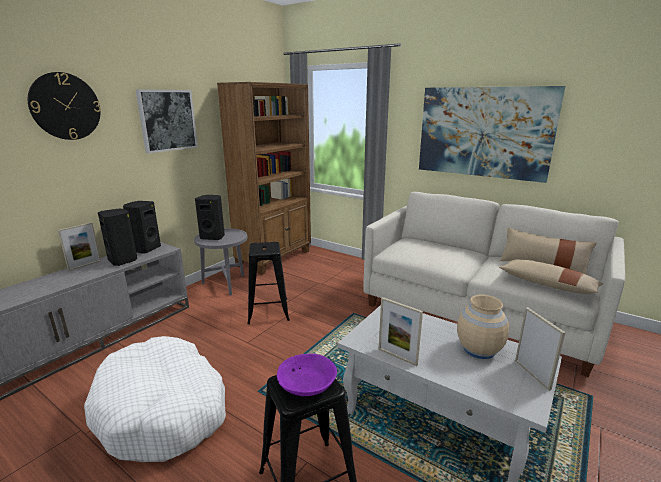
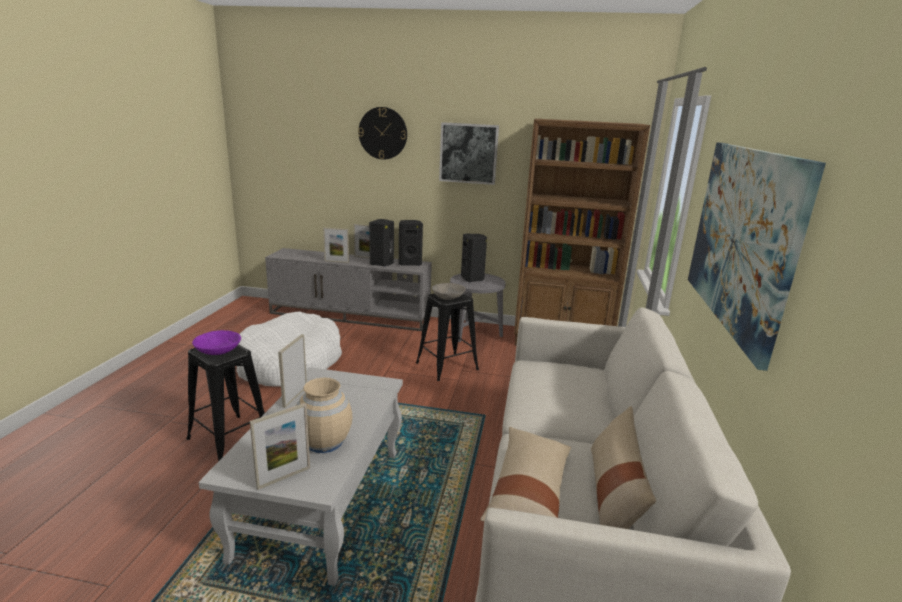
camera: 65 degrees right, 0 degrees up
none -> picture frame [323,227,349,263]
none -> grey bowl [432,283,466,300]

